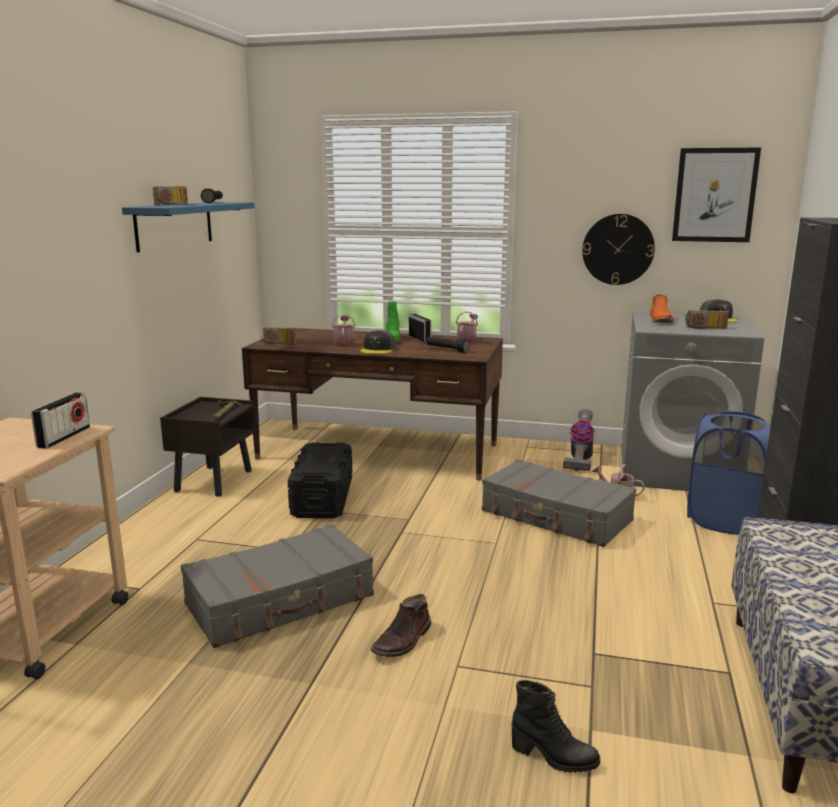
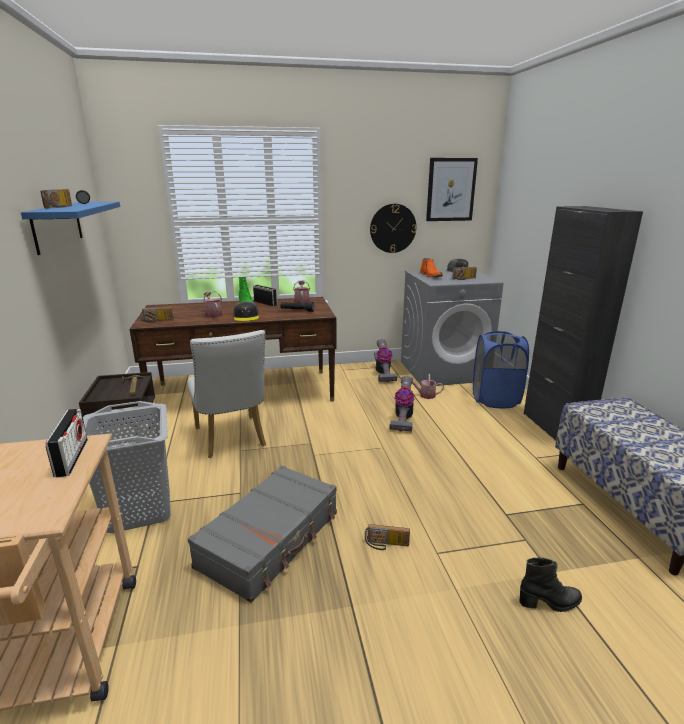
camera: 25 degrees left, 5 degrees up
black storage box [288,442,352,518] -> white chair [187,330,266,458]
brown boot [371,594,431,657] -> radio [365,524,410,550]
grey suitcase [482,459,636,547] -> vacuum cleaner [390,376,415,432]
none -> grey laundry basket [83,401,171,533]

